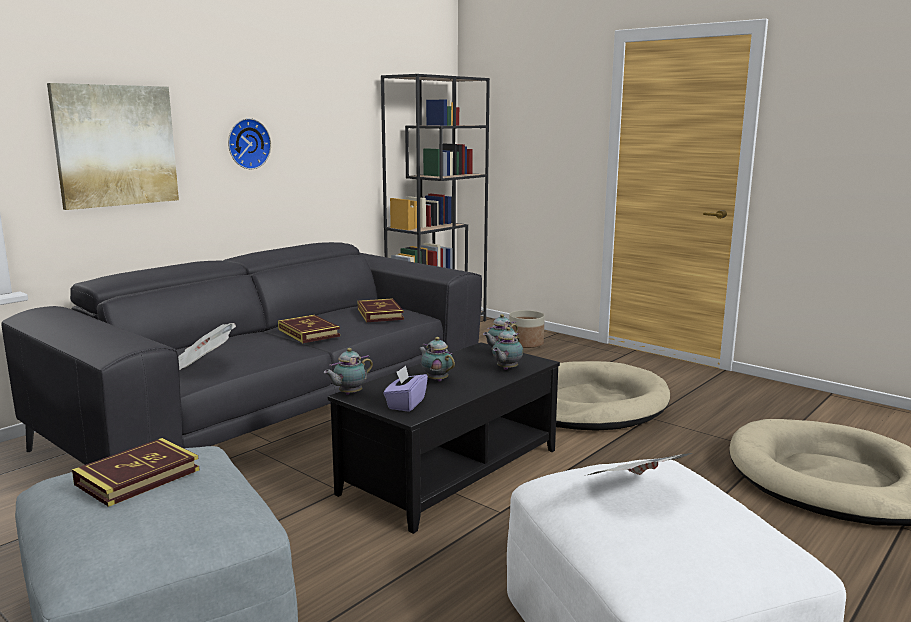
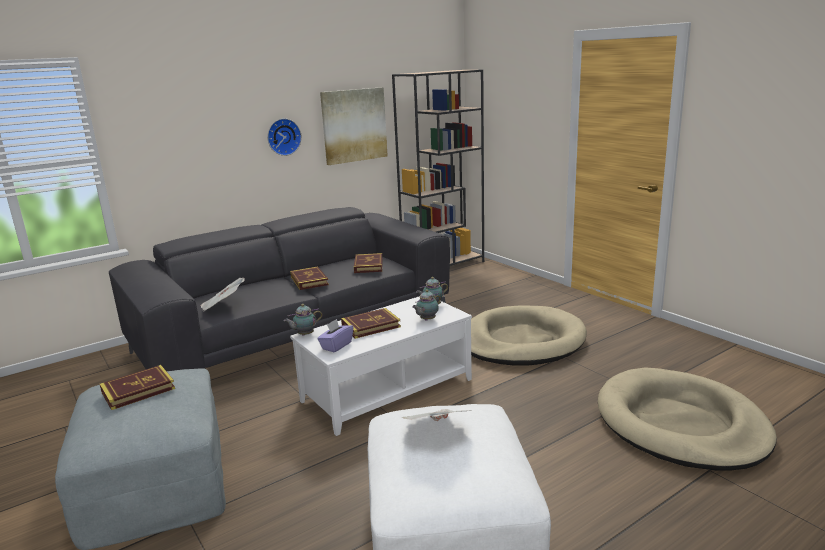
camera: 15 degrees right, 5 degrees up
picture [47,83,179,210] -> picture moved to [320,87,388,165]
black coffee table [327,342,560,534] -> white coffee table [290,296,472,436]
teapot [419,337,455,382] -> book [341,308,401,339]
planter [509,310,545,348] -> none

